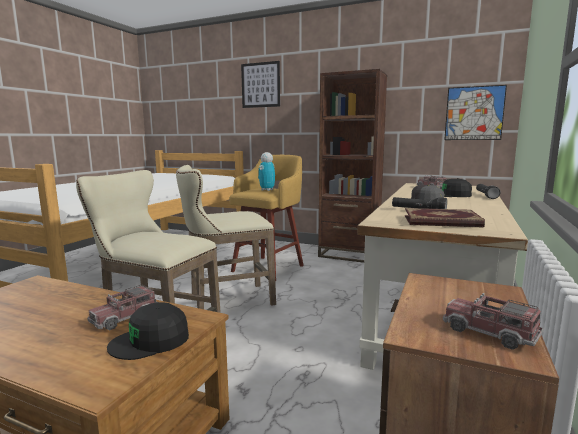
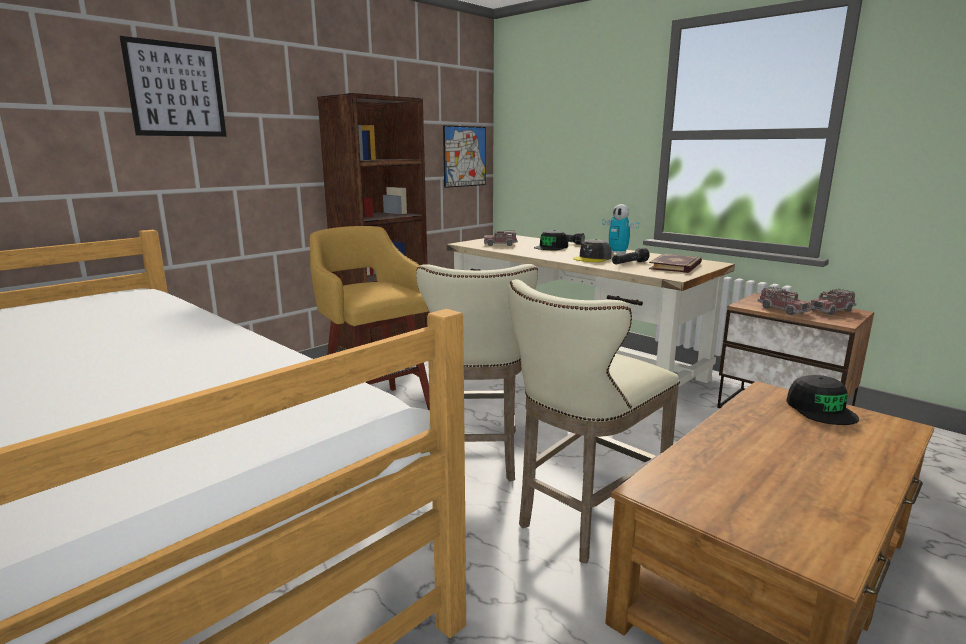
camera: 70 degrees left, 5 degrees up
toy truck [87,285,157,331] -> toy truck moved to [757,287,811,315]
toy robot [258,152,275,191] -> toy robot moved to [602,204,639,255]

